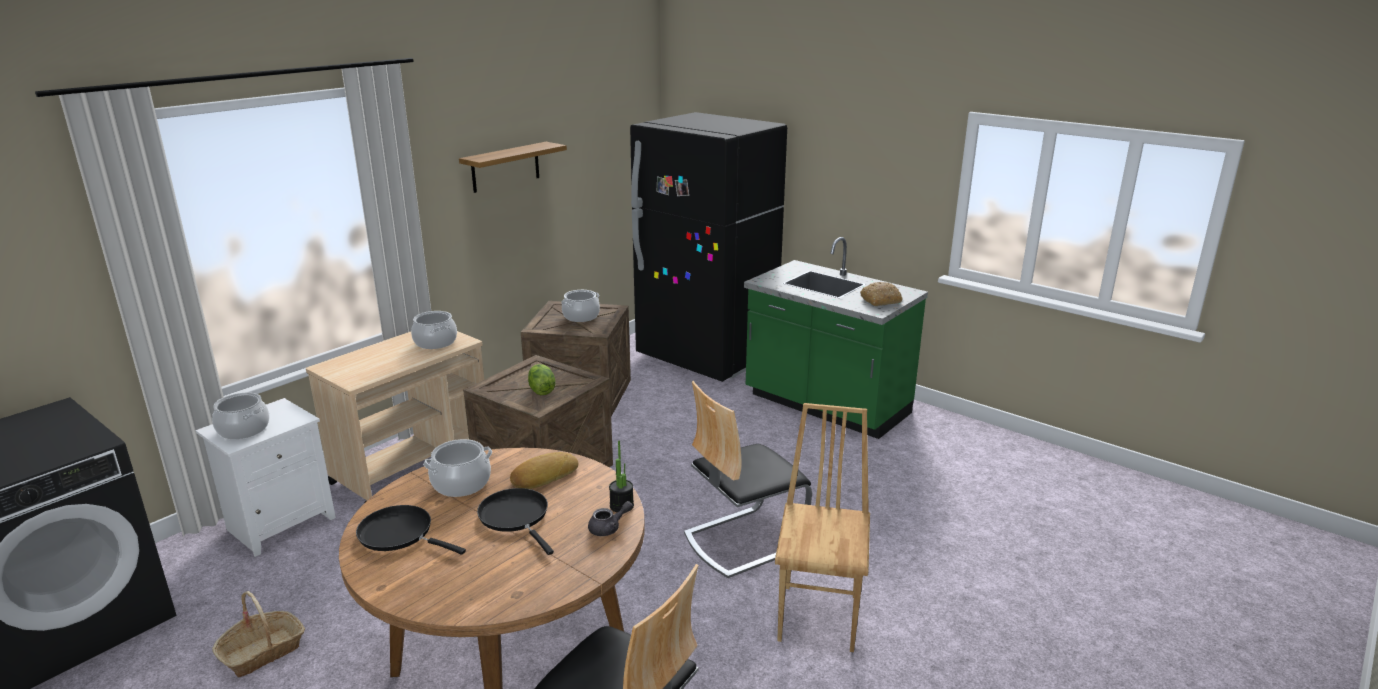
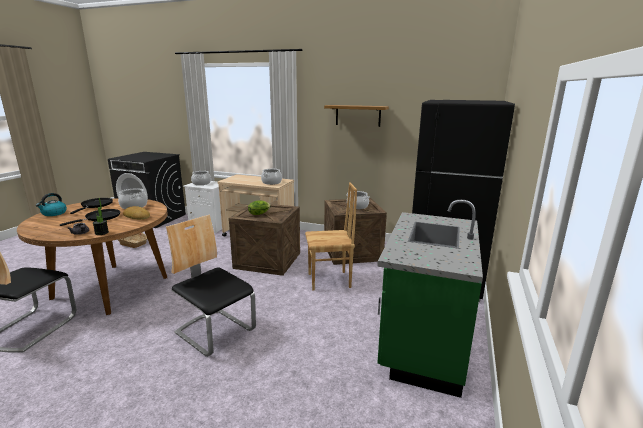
camera: 70 degrees right, 5 degrees down
brown chair [775,403,870,652] -> brown chair moved to [305,182,357,290]
bread [860,282,903,306] -> none
none -> kettle [36,193,67,216]

